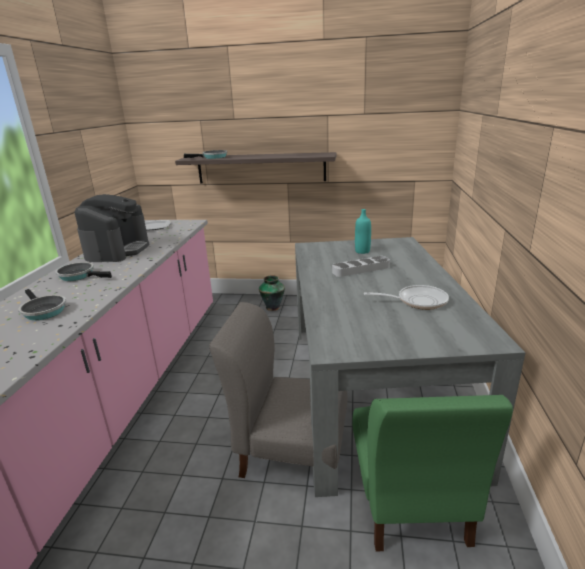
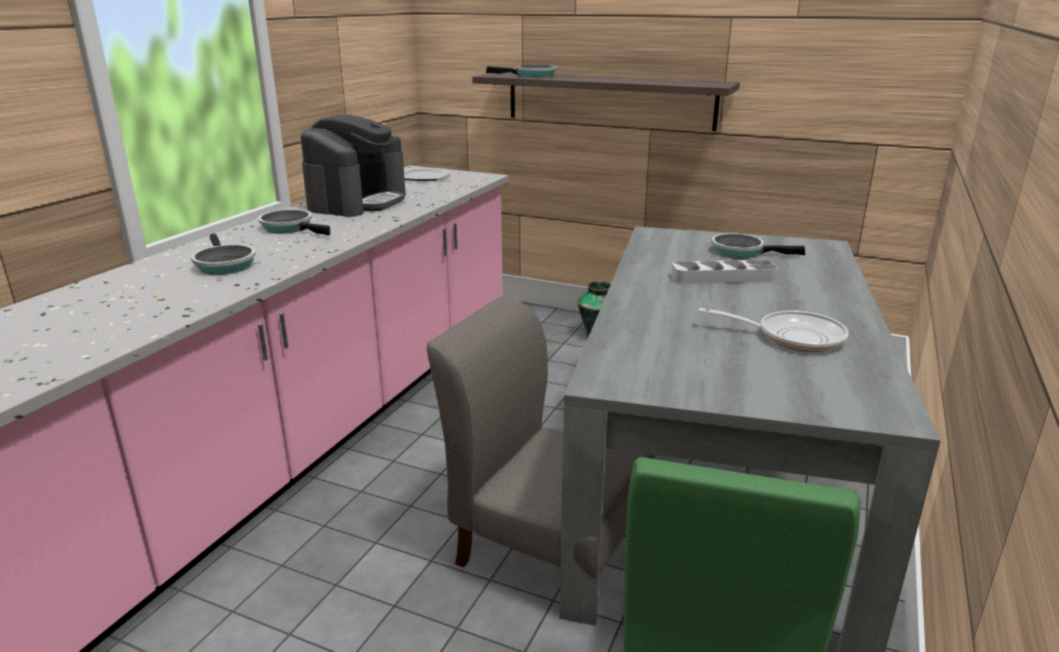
camera: 15 degrees right, 0 degrees up
turquoise bottle [355,209,371,254] -> frying pan [711,233,805,258]

